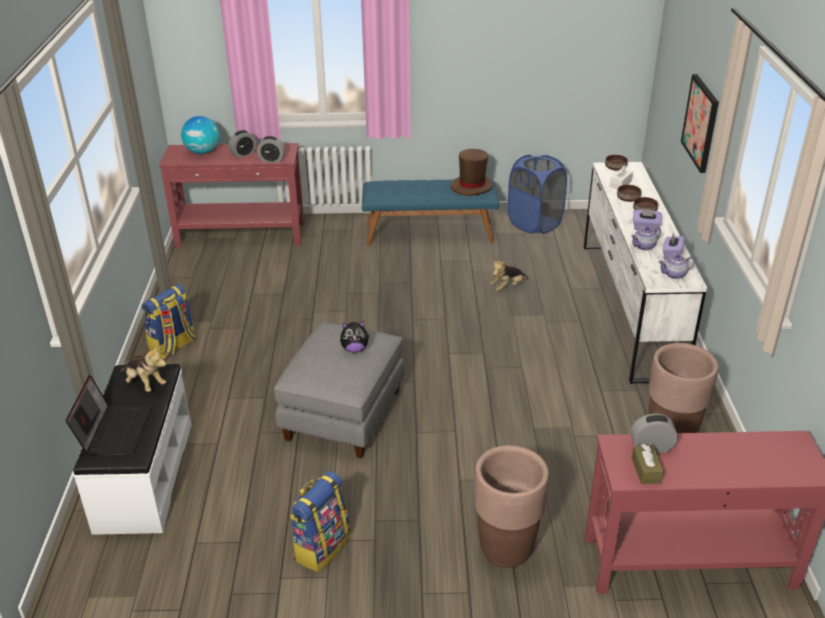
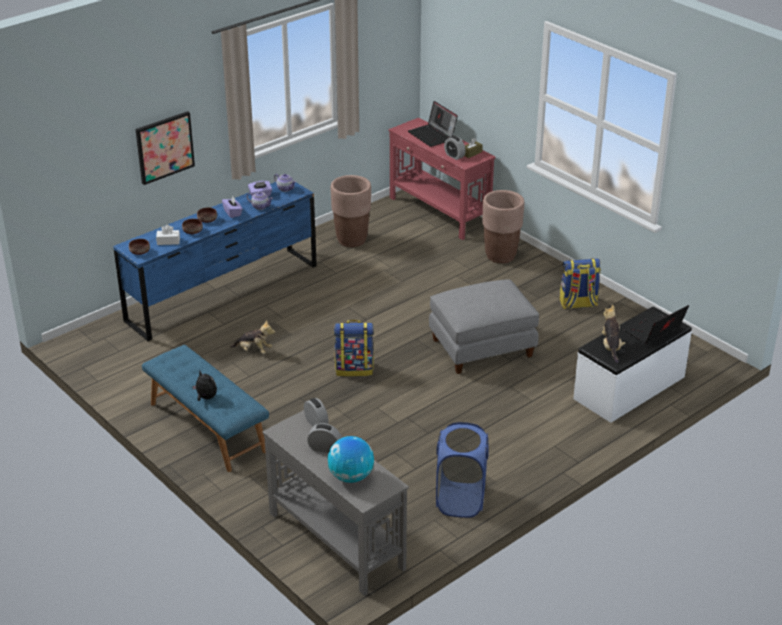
camera: 130 degrees left, 0 degrees up
backpack [142,284,196,359] -> backpack moved to [334,320,374,377]
red console table [159,143,304,247] -> grey console table [262,410,409,596]
plush toy [340,321,370,353] -> plush toy moved to [192,371,217,401]
brown hat [451,149,493,196] -> none
blue laundry basket [508,155,567,234] -> blue laundry basket moved to [436,422,489,518]
white dresser [584,162,707,384] -> blue dresser [113,182,317,341]
none -> laptop [408,101,458,147]

